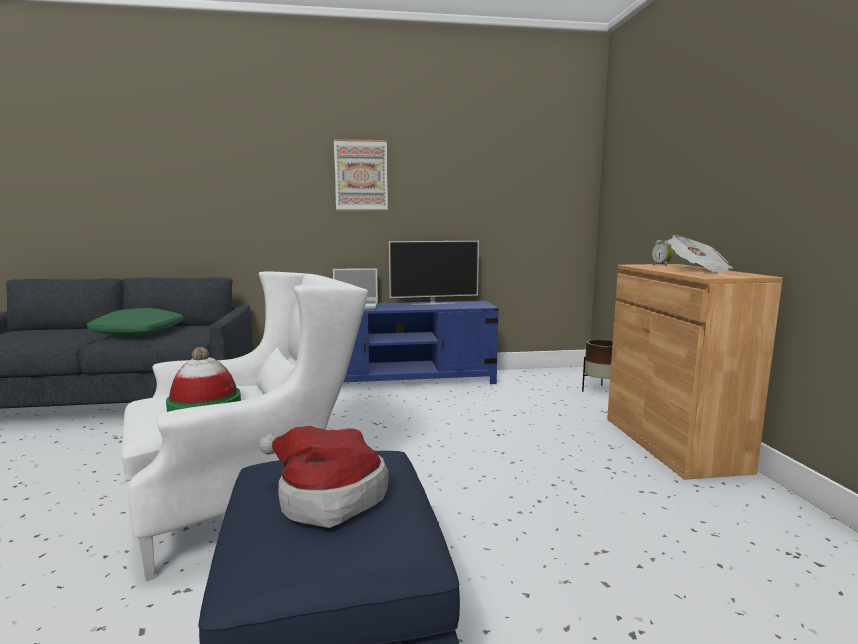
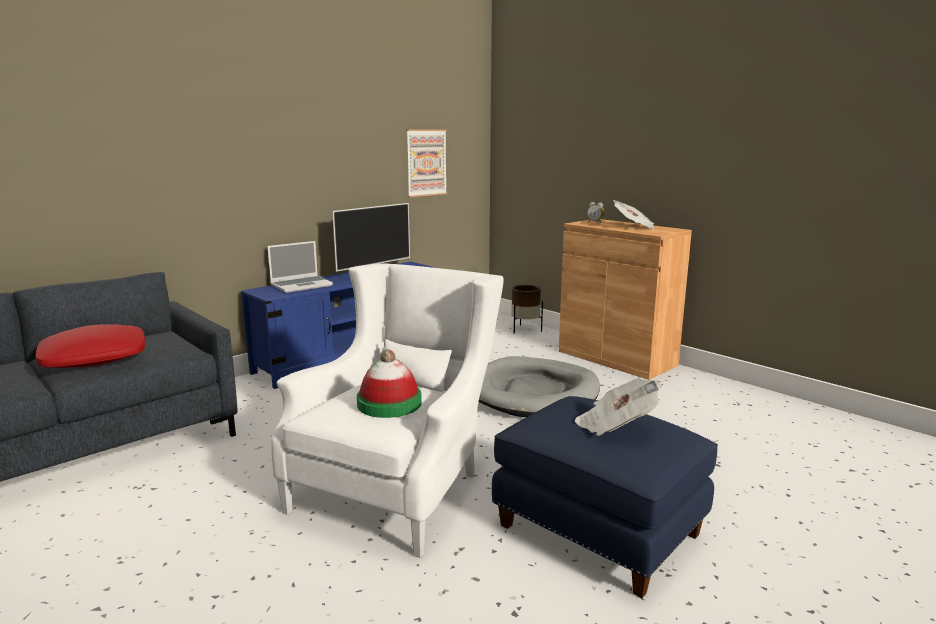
camera: 35 degrees left, 5 degrees up
green pillow [87,308,183,337] -> red pillow [35,324,146,368]
hat [259,426,389,528] -> newspaper [575,379,662,436]
picture [334,139,388,211] -> picture moved to [406,130,447,197]
none -> grey dog bed [479,356,600,417]

